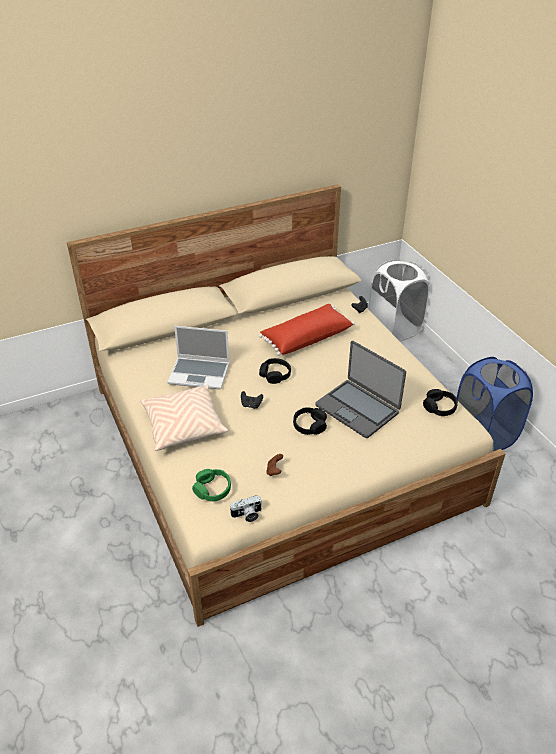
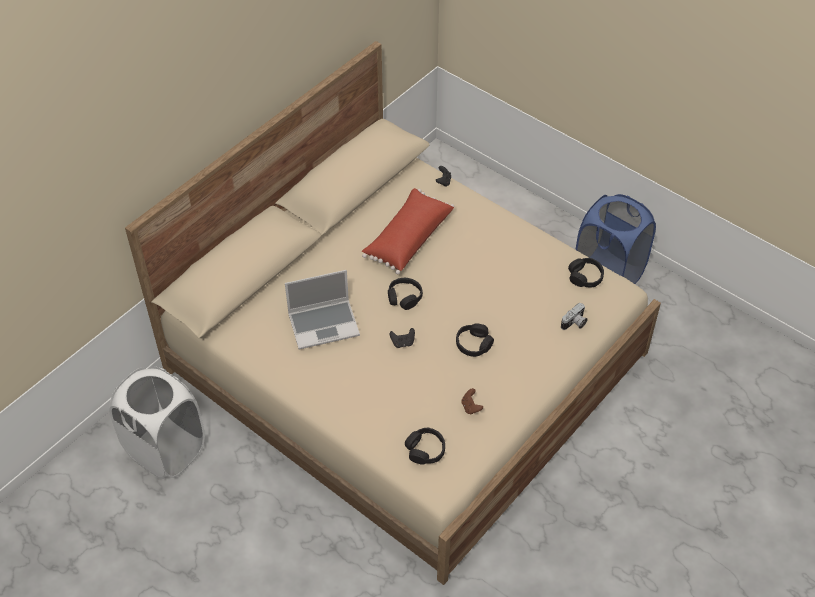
camera: 25 degrees left, 10 degrees up
beige pillow [140,385,228,451] -> none
green headphones [192,469,231,502] -> black headphones [405,427,445,465]
camera [229,495,262,522] -> camera moved to [561,303,588,330]
laptop [315,341,406,438] -> none
white laundry basket [368,259,430,341] -> white laundry basket moved to [109,366,205,479]

